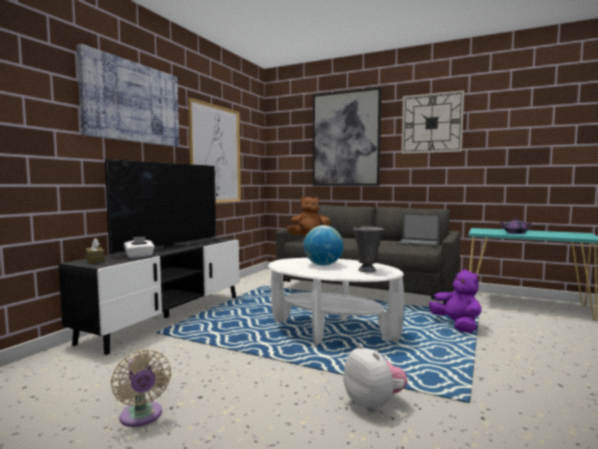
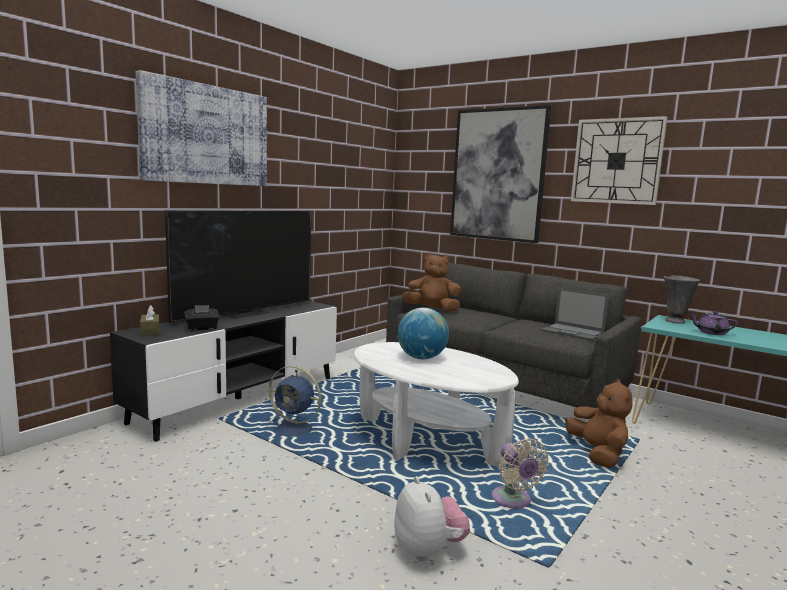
camera: 10 degrees right, 5 degrees up
beige fan [111,349,171,427] -> beige fan moved to [491,438,549,508]
white tissue box [124,236,155,258] -> black tissue box [185,305,219,330]
picture [188,98,241,203] -> none
grey vase [353,227,384,272] -> grey vase moved to [664,275,700,324]
purple plush toy [429,268,482,333] -> brown plush toy [565,379,633,468]
none -> blue fan [264,366,321,437]

